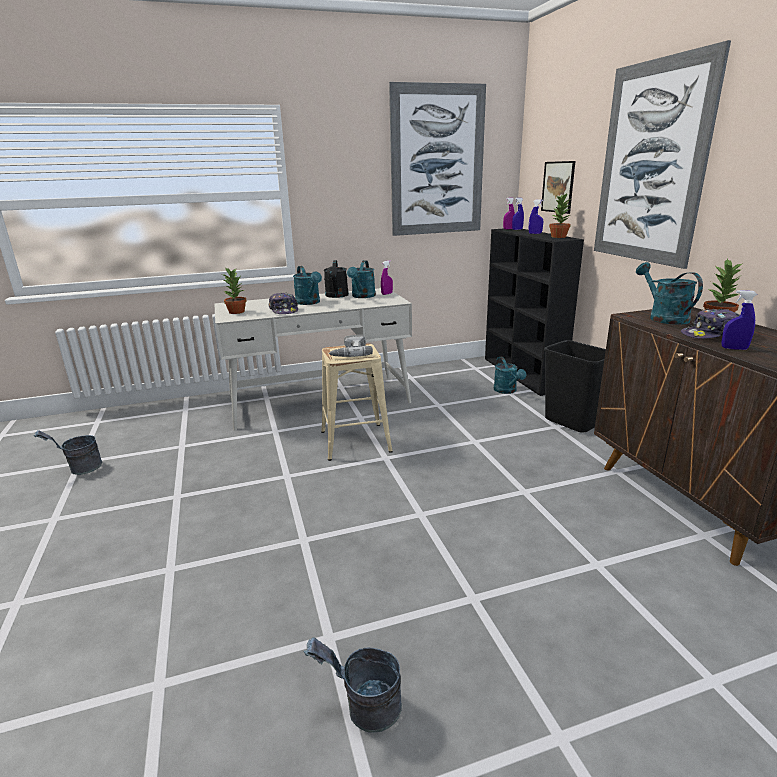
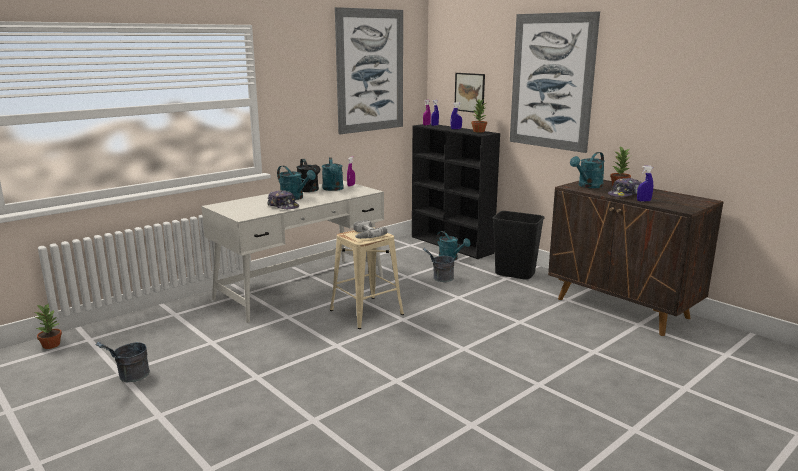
camera: 25 degrees left, 5 degrees down
potted plant [222,267,246,314] -> potted plant moved to [35,304,62,349]
grey bucket [304,638,402,732] -> grey bucket moved to [423,248,454,282]
turquoise watering can [636,262,703,325] -> turquoise watering can turned 90 degrees counterclockwise [570,152,605,188]

